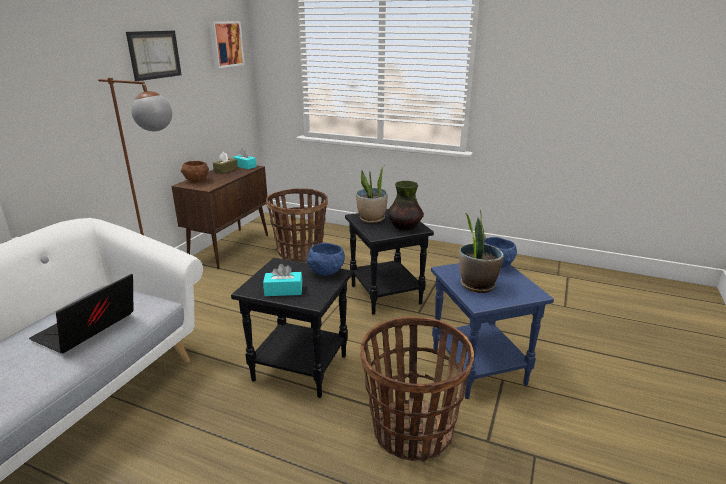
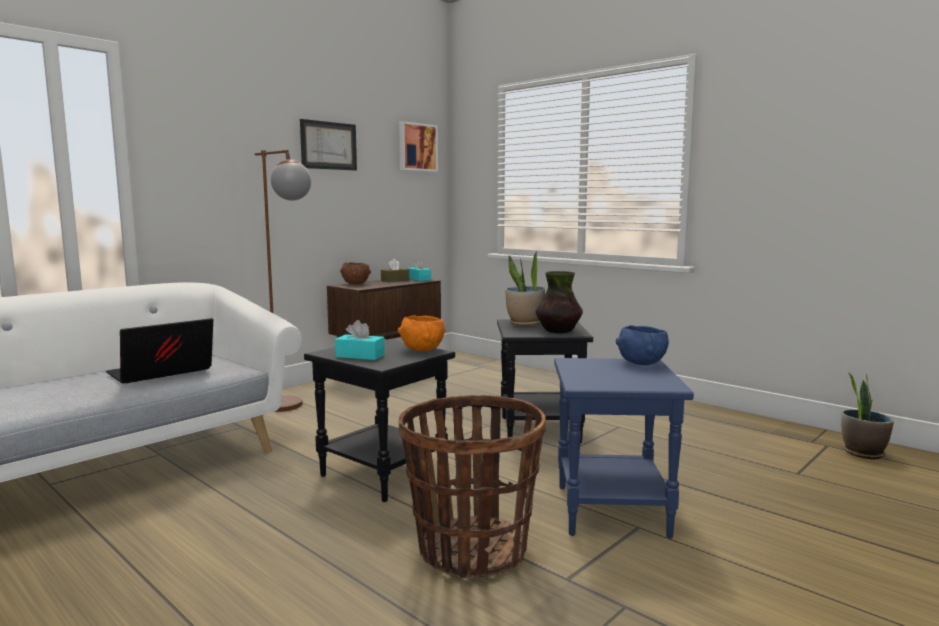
camera: 20 degrees right, 15 degrees down
basket [266,188,328,262] -> none
blue bowl [306,243,345,276] -> orange bowl [398,315,446,351]
potted plant [459,210,504,293] -> potted plant moved to [841,372,894,459]

